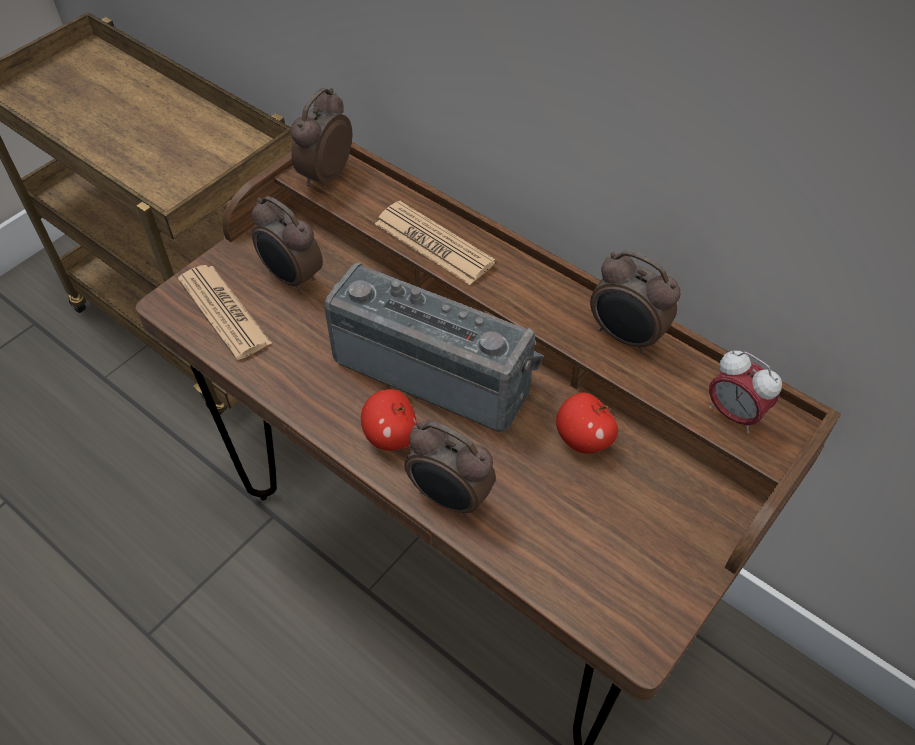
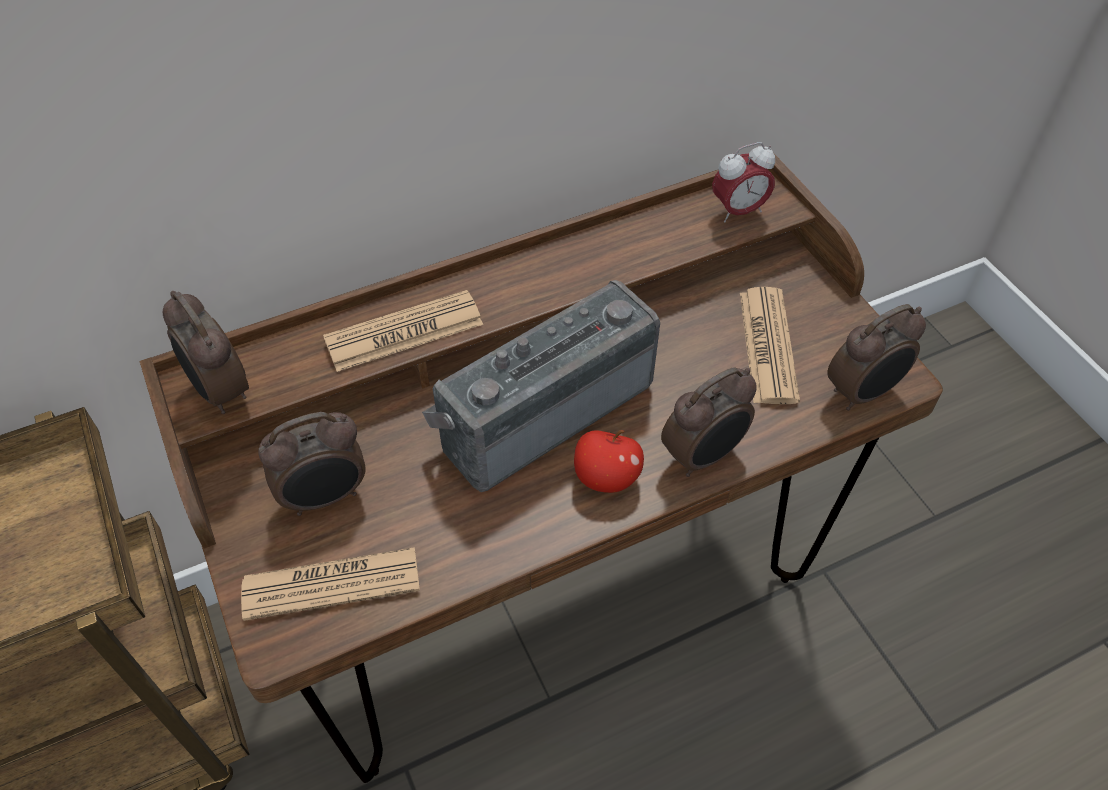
camera: 65 degrees left, 0 degrees up
apple [556,392,618,454] -> none
alarm clock [590,250,681,354] -> alarm clock moved to [827,304,926,411]
none -> newspaper [740,287,800,404]

